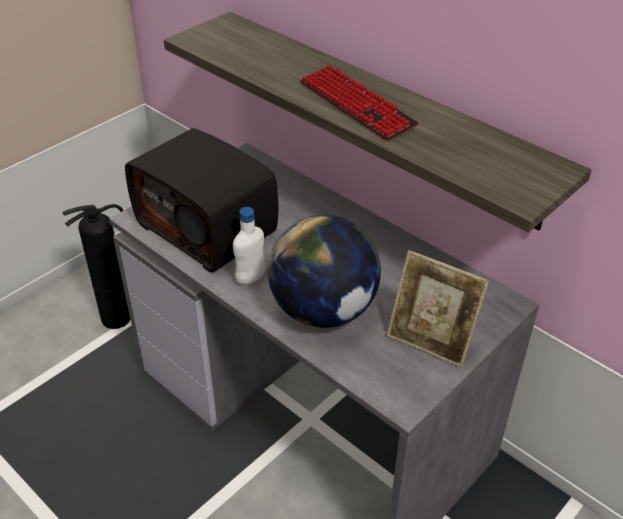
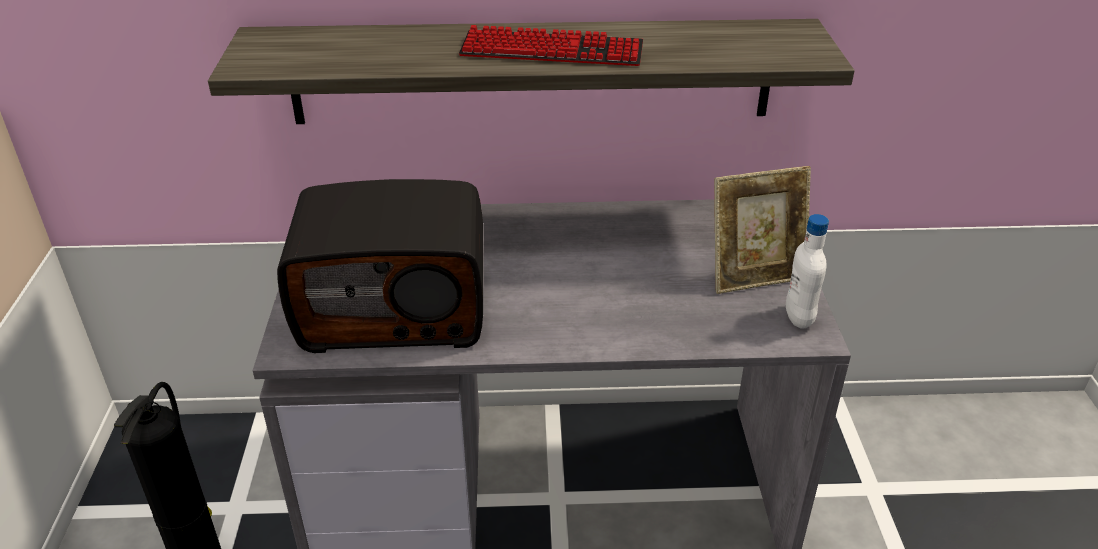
camera: 45 degrees left, 5 degrees down
white bottle [233,207,266,285] -> white bottle moved to [786,214,829,329]
globe [268,215,381,328] -> none

